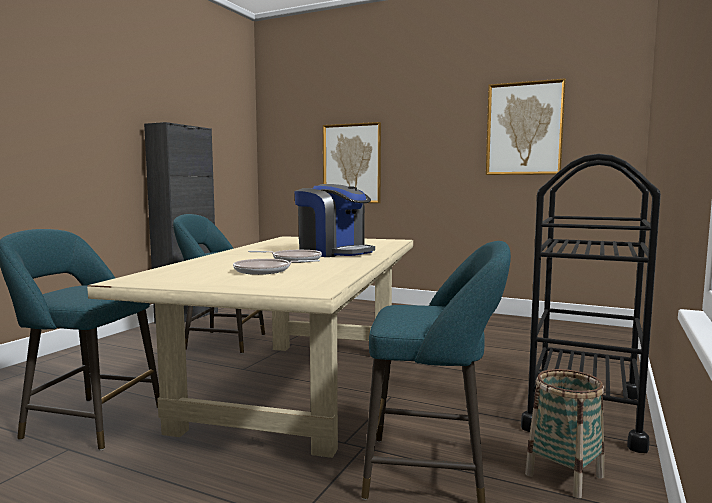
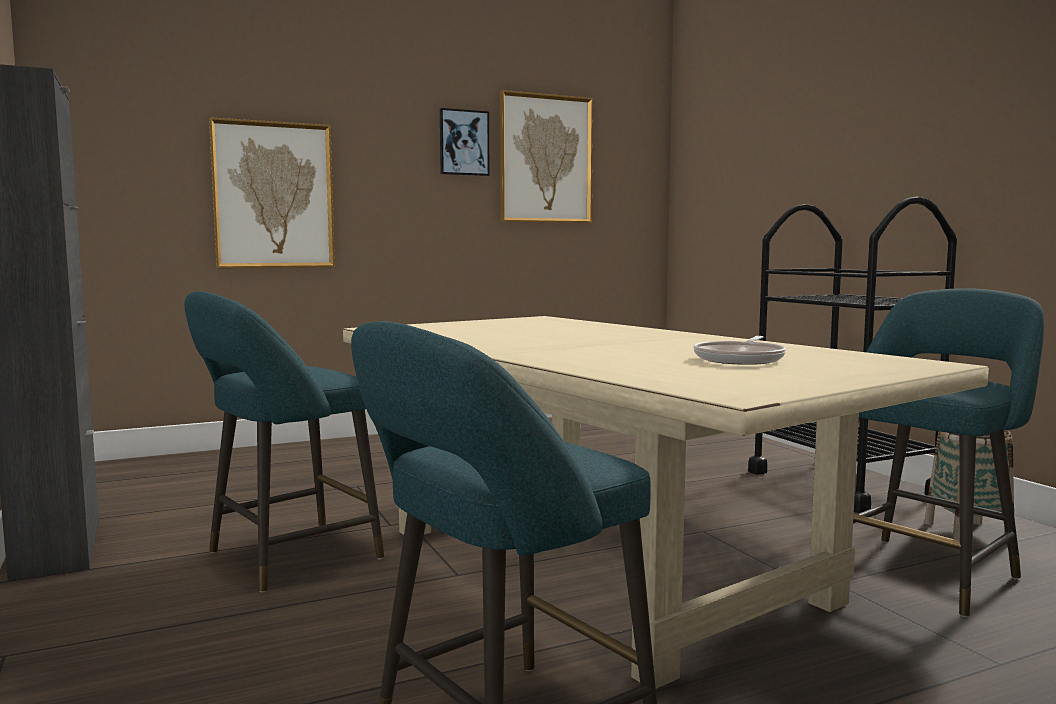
camera: 50 degrees left, 0 degrees up
frying pan [248,250,322,263] -> none
coffee machine [294,184,375,257] -> none
none -> picture [440,108,490,176]

